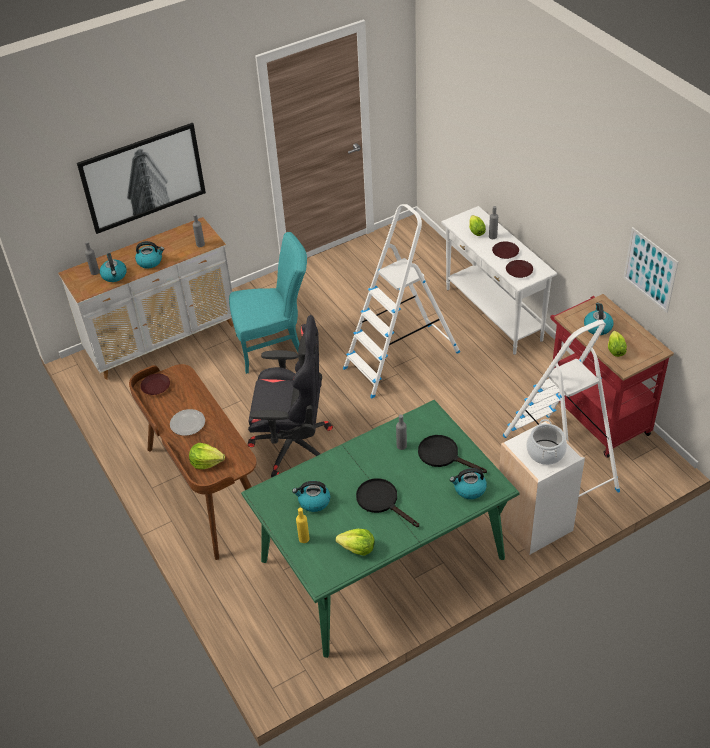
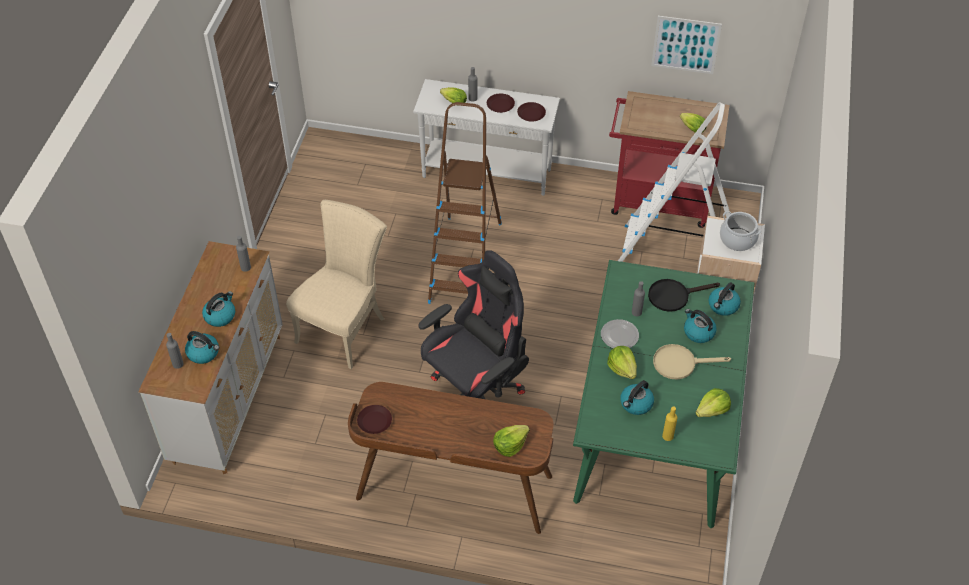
camera: 50 degrees left, 5 degrees up
picture [77,123,206,234] -> none
plate [170,409,205,436] -> plate moved to [601,319,639,348]
turquoise chair [229,232,307,374] -> beige chair [286,200,387,369]
white step ladder [343,204,460,398] -> brown step ladder [428,102,502,304]
black frying pan [356,478,419,527] -> beige frying pan [653,344,731,379]
kettle [584,303,613,335] -> kettle moved to [684,309,716,343]
none -> lettuce [607,346,637,379]

